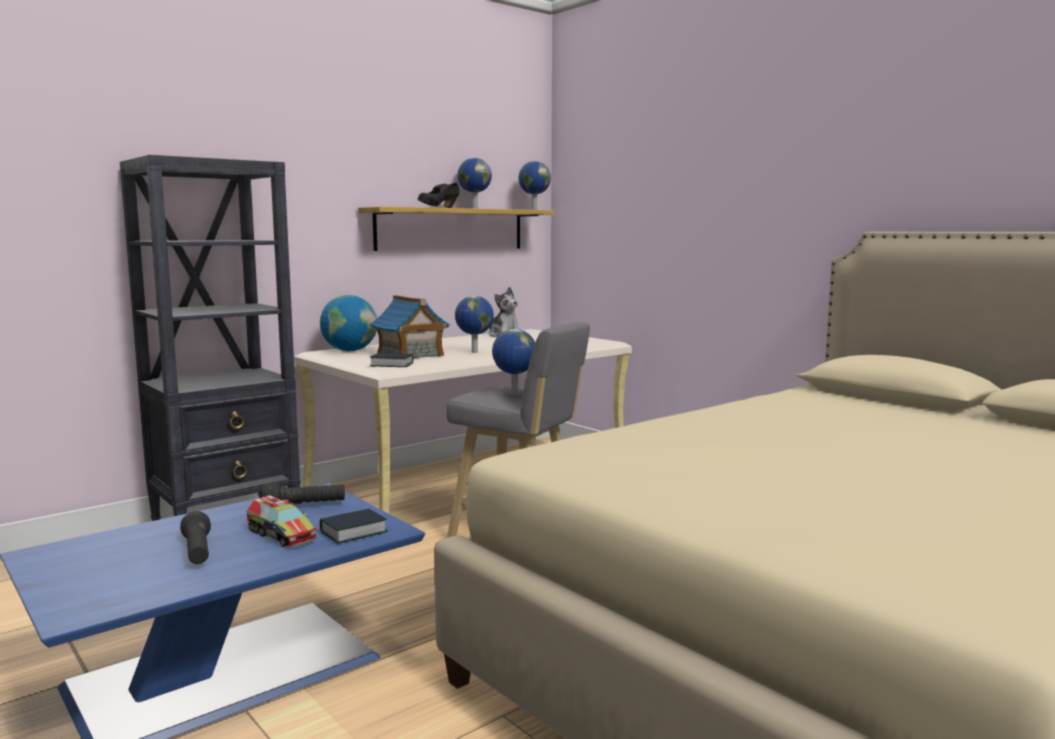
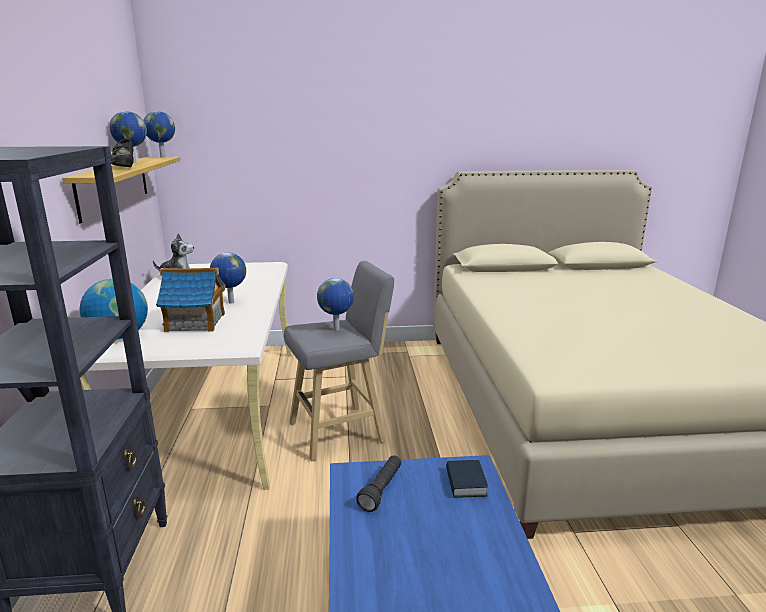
camera: 55 degrees left, 10 degrees up
black flashlight [180,511,211,564] -> none
toy truck [247,495,317,547] -> none
book [370,353,413,367] -> none

